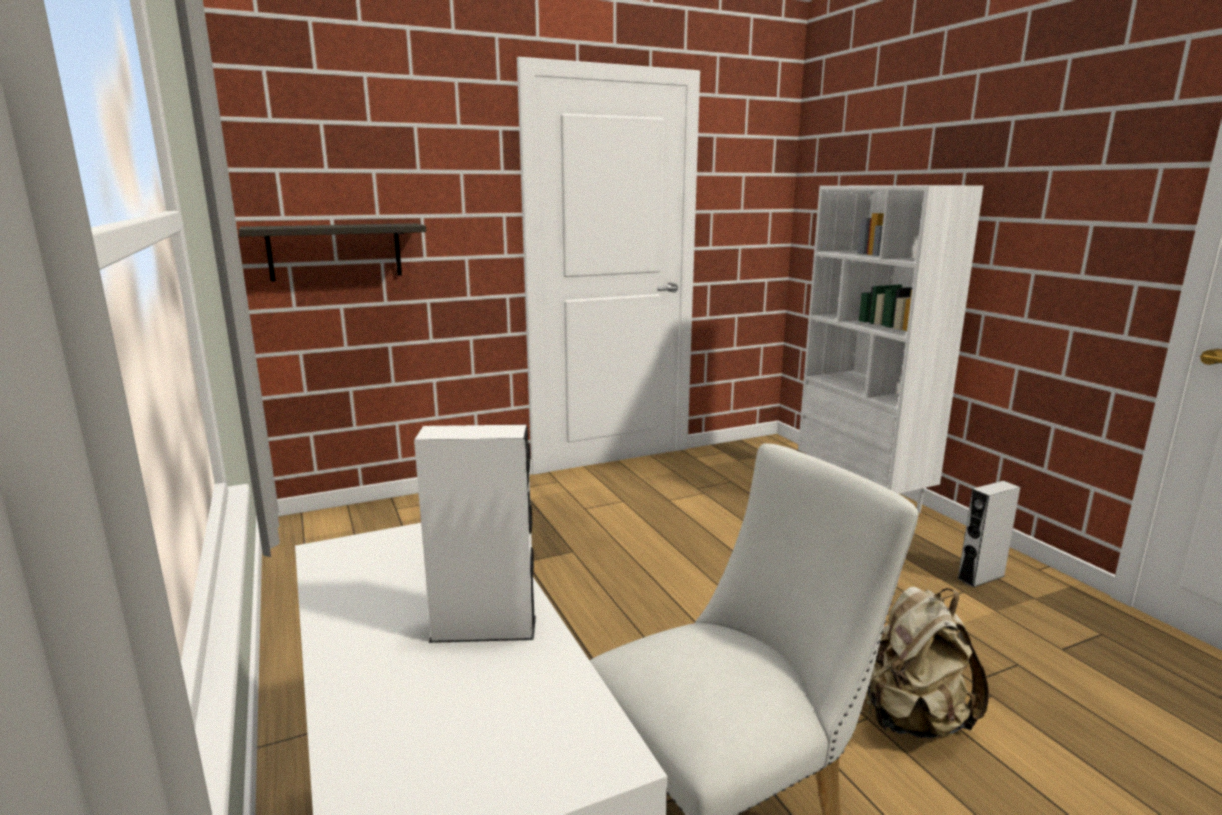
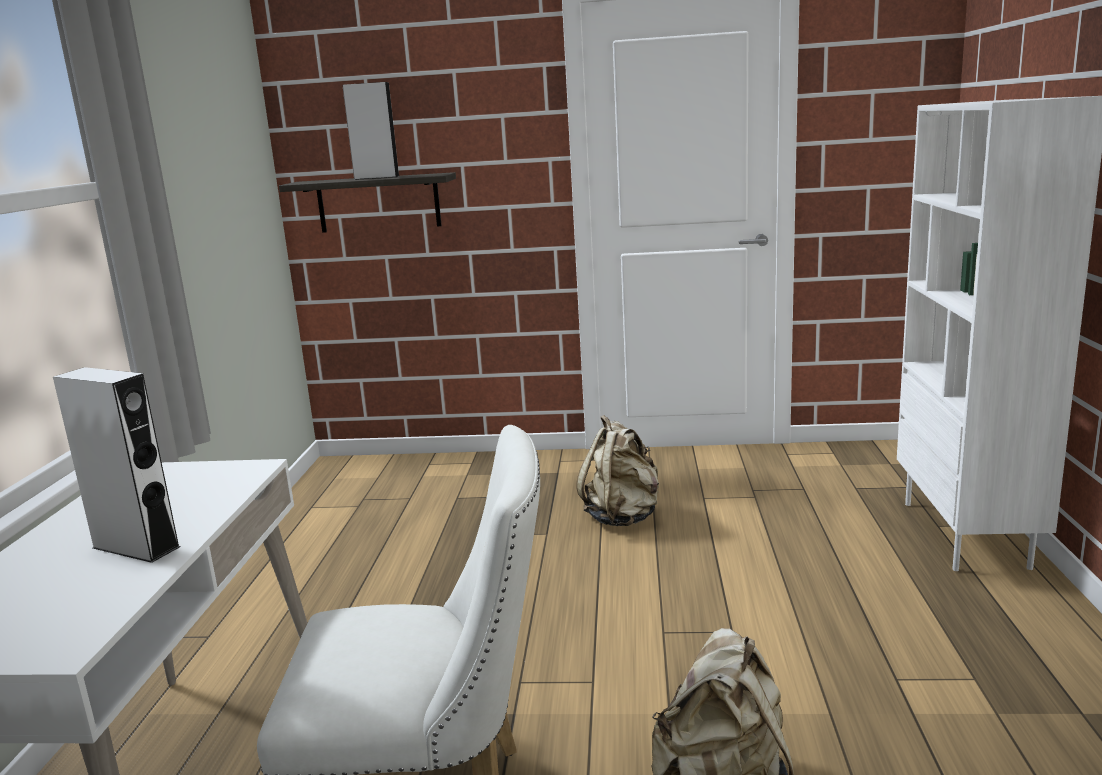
camera: 30 degrees right, 0 degrees up
grey speaker [957,481,1020,588] -> grey speaker moved to [343,82,399,180]
none -> beige backpack [576,415,659,526]

